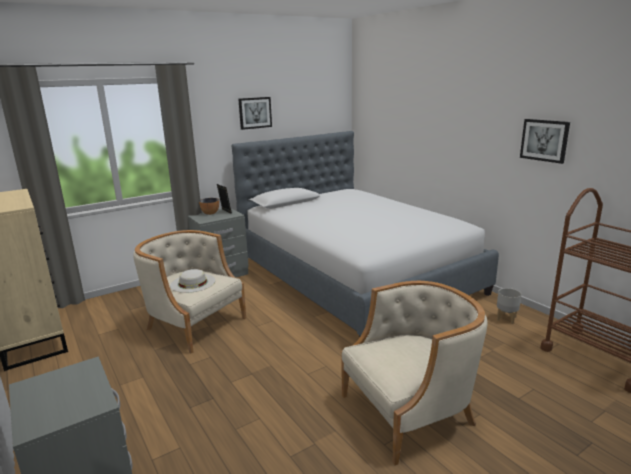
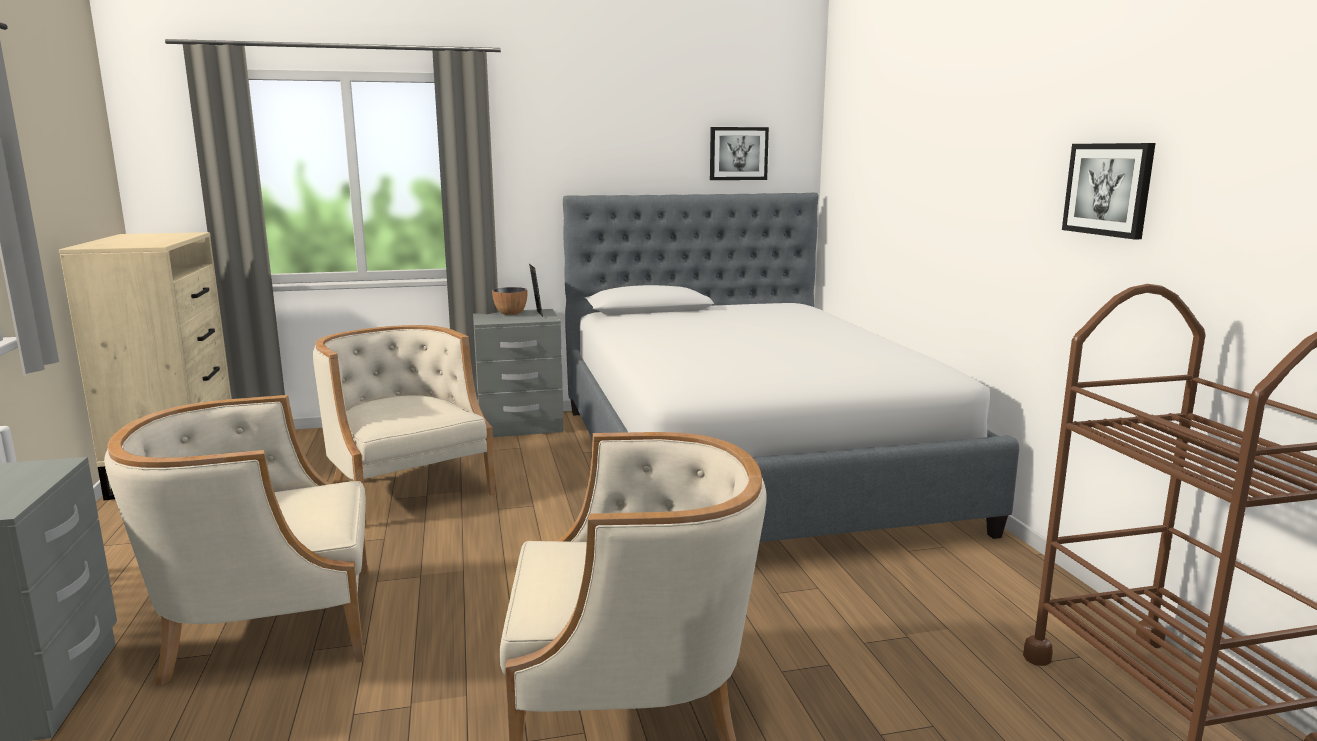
camera: 20 degrees right, 5 degrees down
white hat [170,269,215,293] -> none
picture [238,97,272,130] -> picture moved to [710,127,769,180]
grey planter [497,288,521,324] -> none
none -> beige armchair [104,395,368,687]

